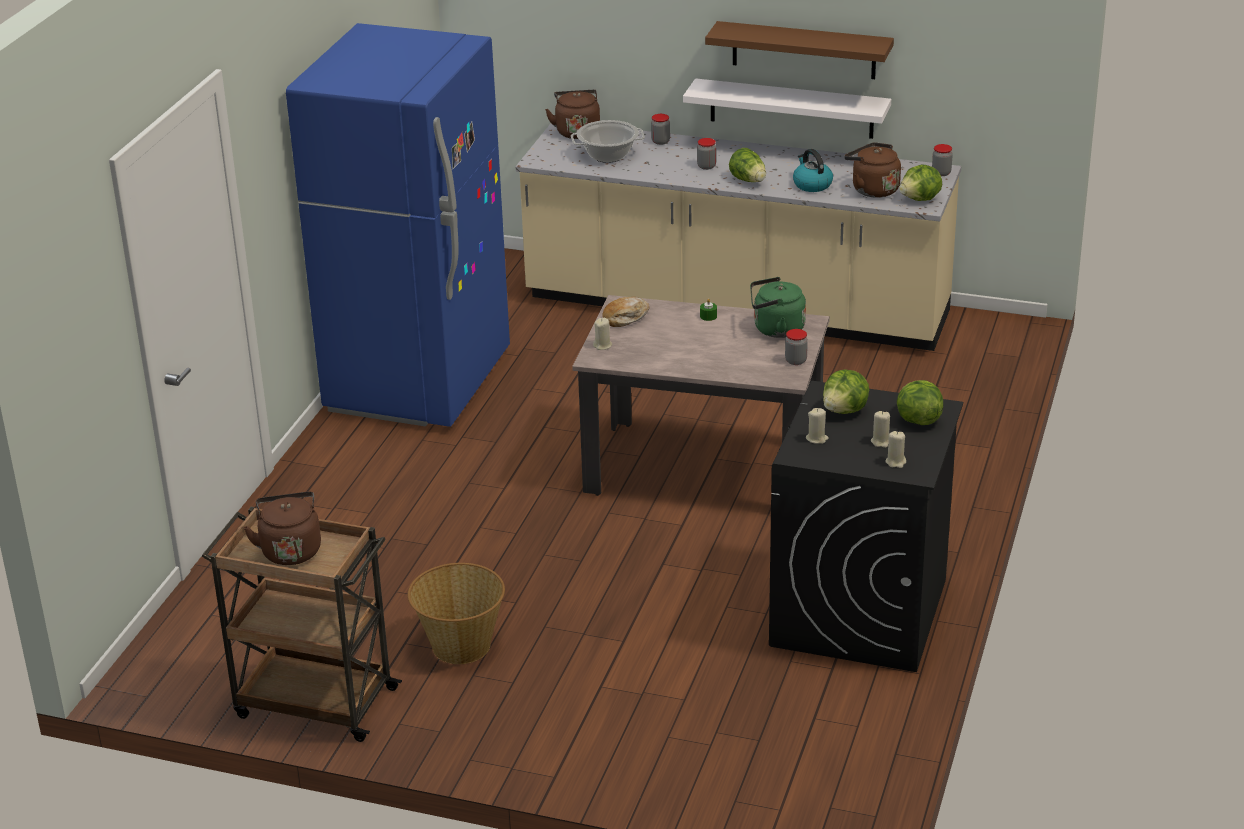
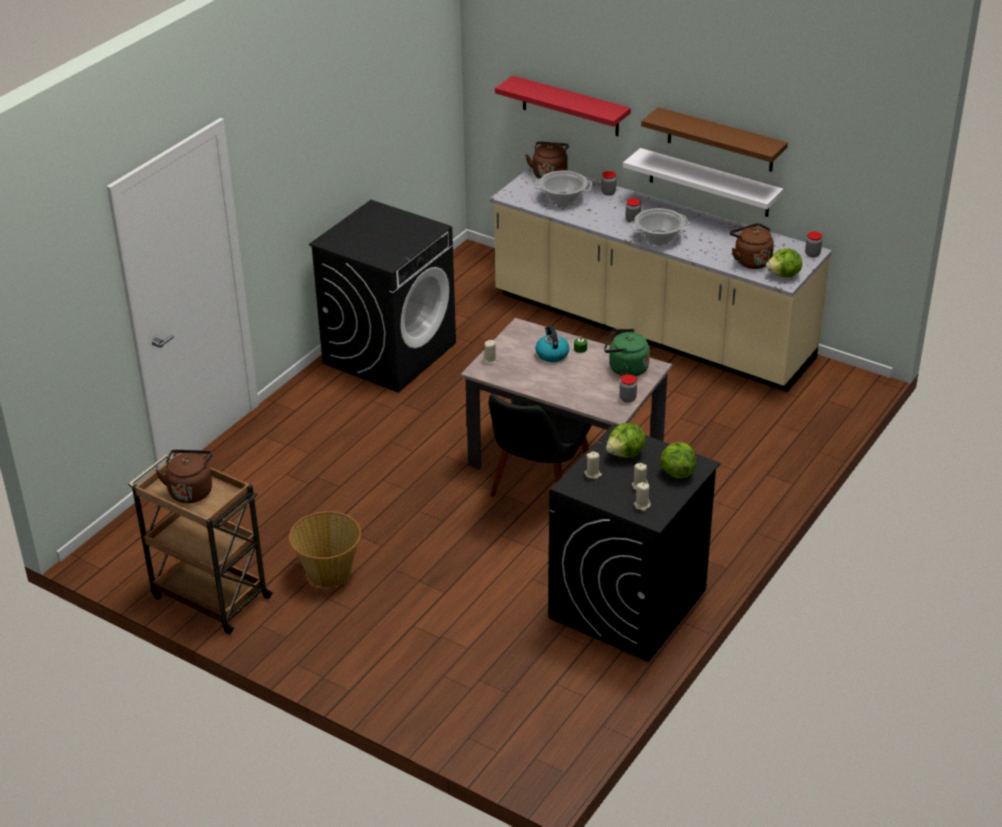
camera: 15 degrees right, 5 degrees up
blue fridge [286,23,510,427] -> black washing machine [309,200,456,393]
bread [602,297,650,327] -> none
lettuce [729,148,766,182] -> cooking pot [629,208,690,245]
kettle [793,149,833,192] -> kettle moved to [536,325,569,362]
none -> black chair [489,394,591,497]
none -> red shelf [495,76,631,136]

